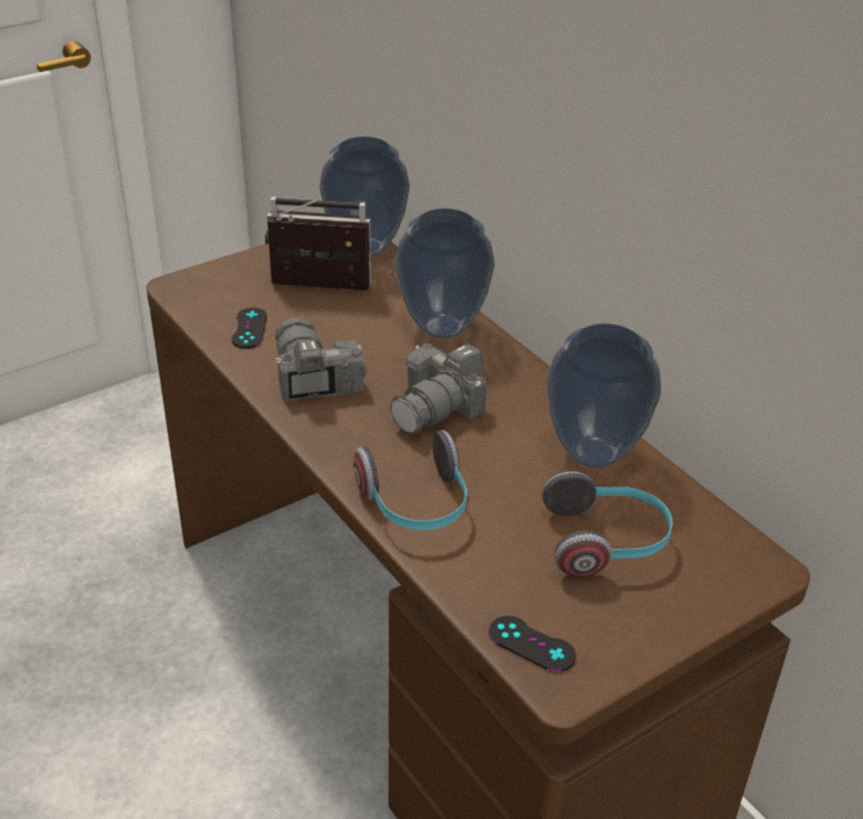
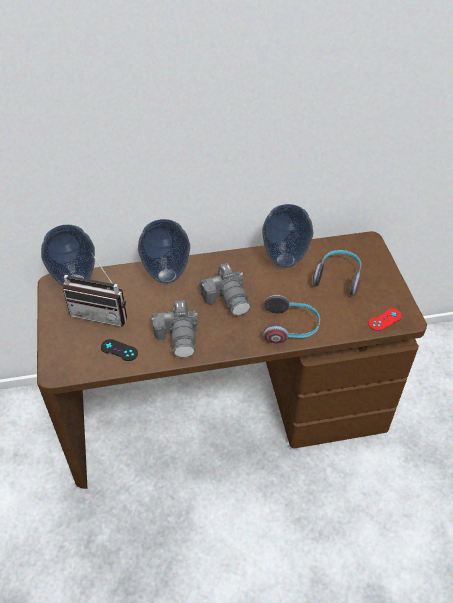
camera: 65 degrees left, 10 degrees up
radio [265,197,371,290] -> radio turned 105 degrees counterclockwise [63,252,127,327]
camera [275,318,366,401] -> camera turned 105 degrees counterclockwise [152,300,198,358]
black game controller [489,616,576,672] -> red game controller [368,308,402,331]

